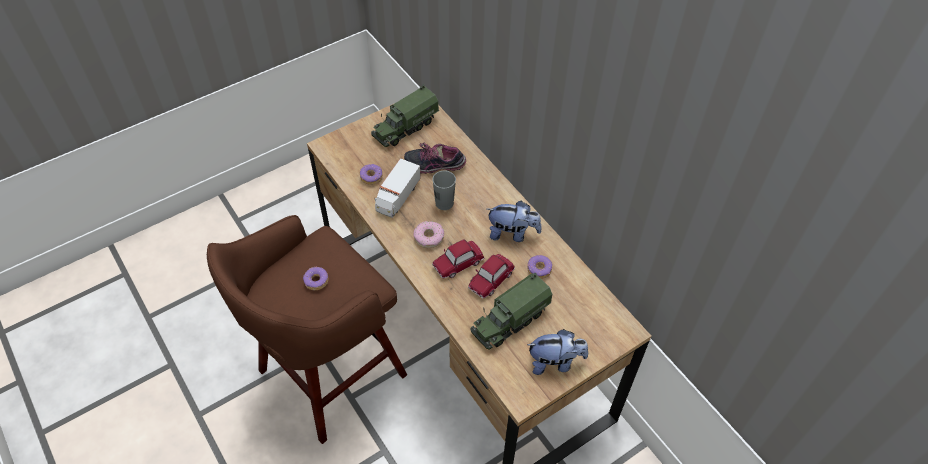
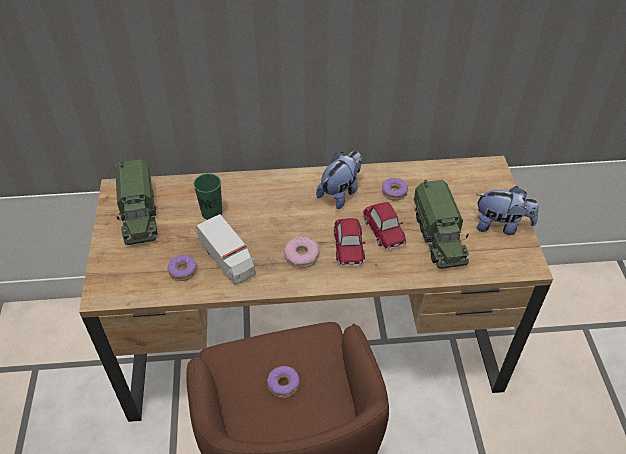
camera: 60 degrees left, 5 degrees down
shoe [404,143,466,174] -> green cup [194,174,222,220]
grey cup [432,171,456,210] -> none
plush toy [527,329,588,375] -> plush toy turned 75 degrees clockwise [476,186,539,235]

